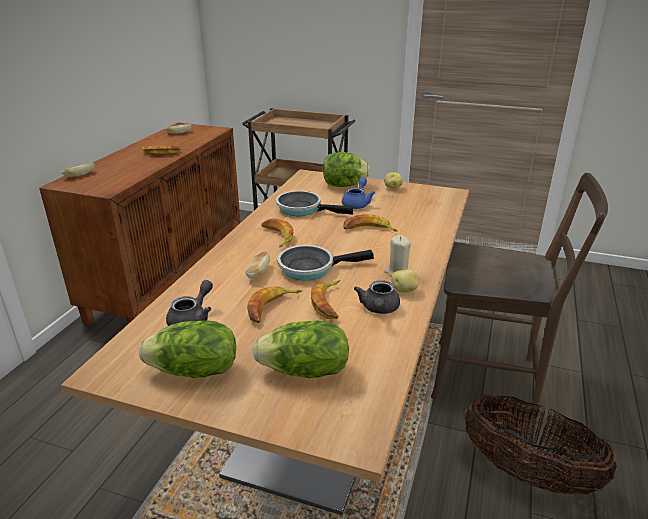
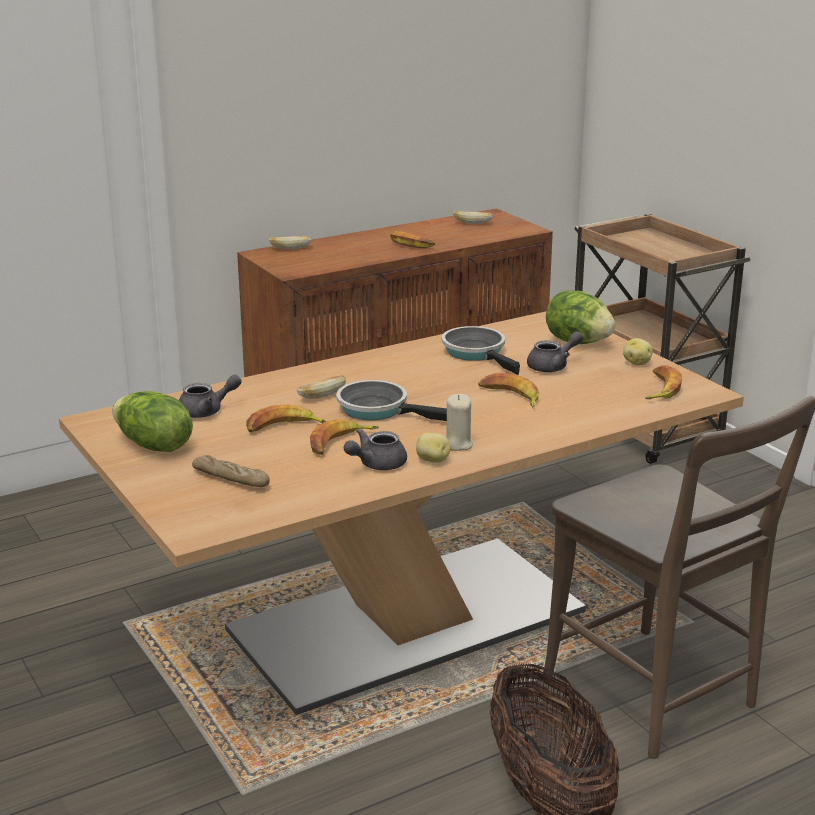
camera: 40 degrees right, 5 degrees down
lettuce [252,321,349,378] -> bread [192,455,270,487]
banana [261,219,293,247] -> banana moved to [645,365,682,399]
blue teapot [342,177,375,209] -> grey teapot [527,332,583,372]

